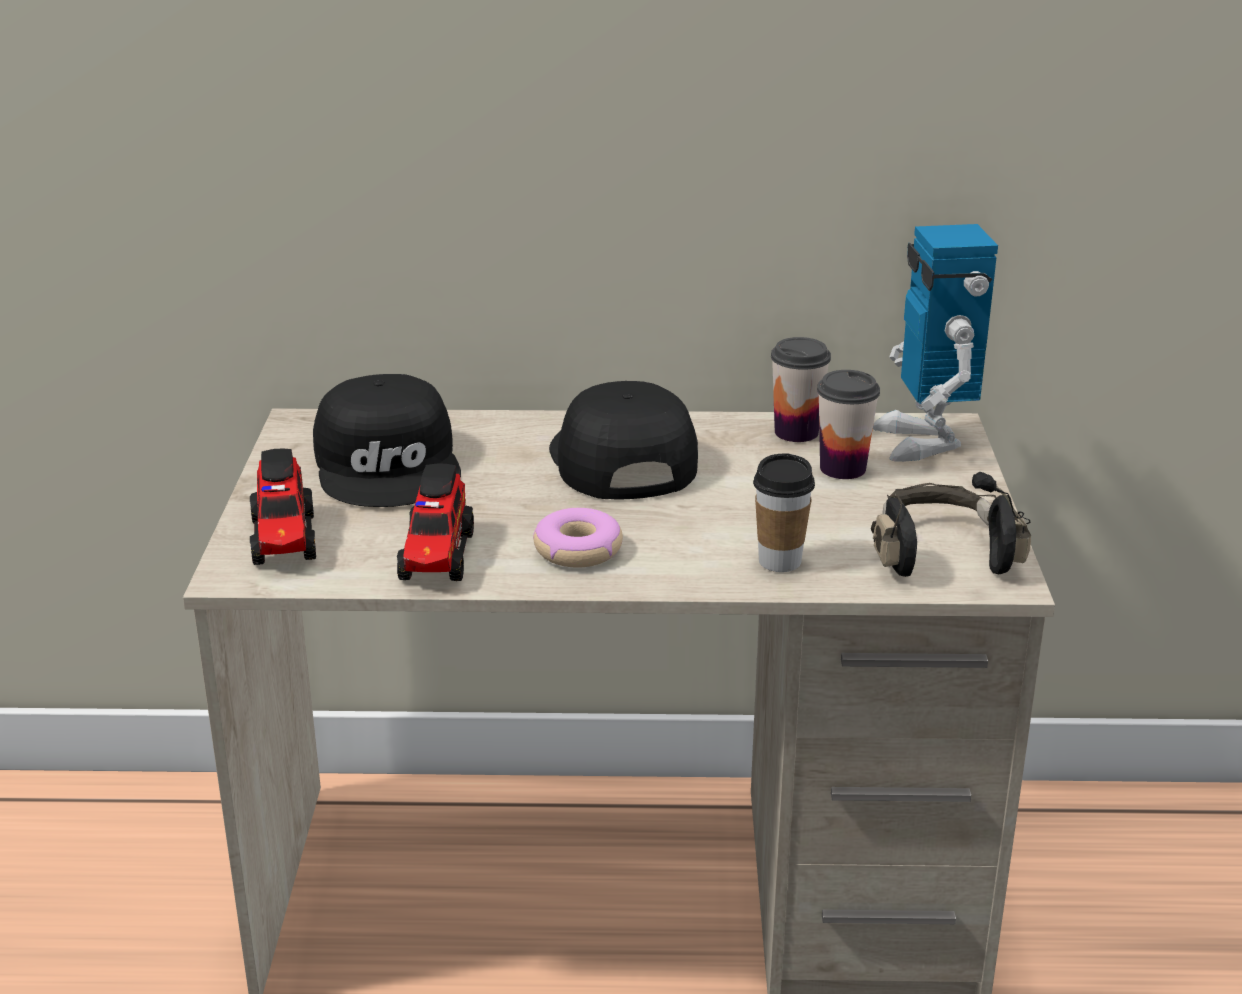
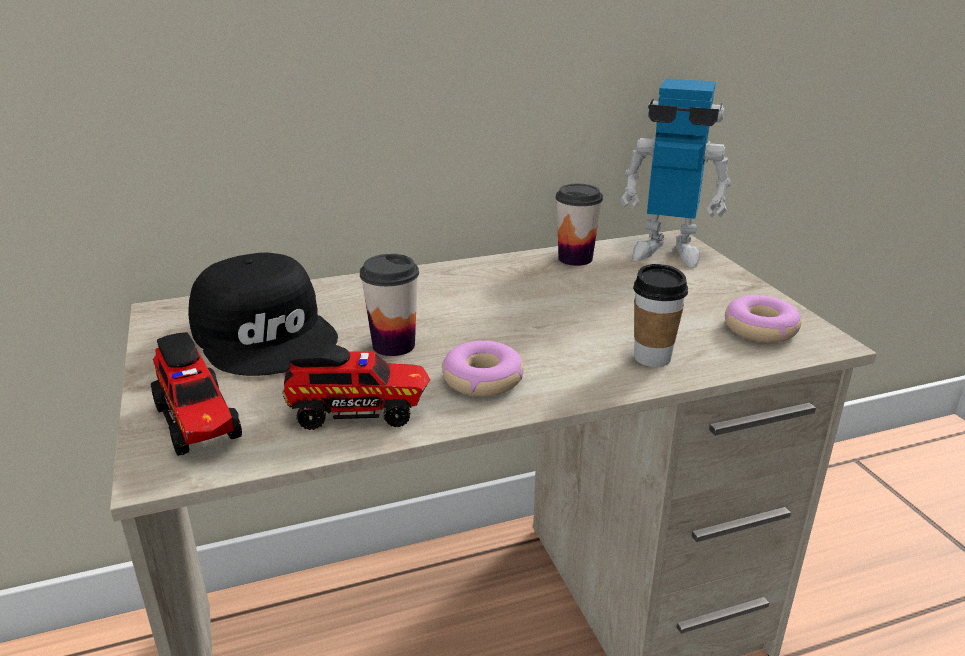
camera: 20 degrees left, 0 degrees up
toy truck [397,463,474,581] -> toy truck turned 75 degrees counterclockwise [283,342,430,430]
black cap [549,381,698,500] -> none
cup [817,370,880,479] -> cup moved to [360,254,419,356]
black headphones [871,472,1031,577] -> donut [725,295,801,342]
toy robot [873,224,998,462] -> toy robot turned 45 degrees counterclockwise [620,79,731,268]

